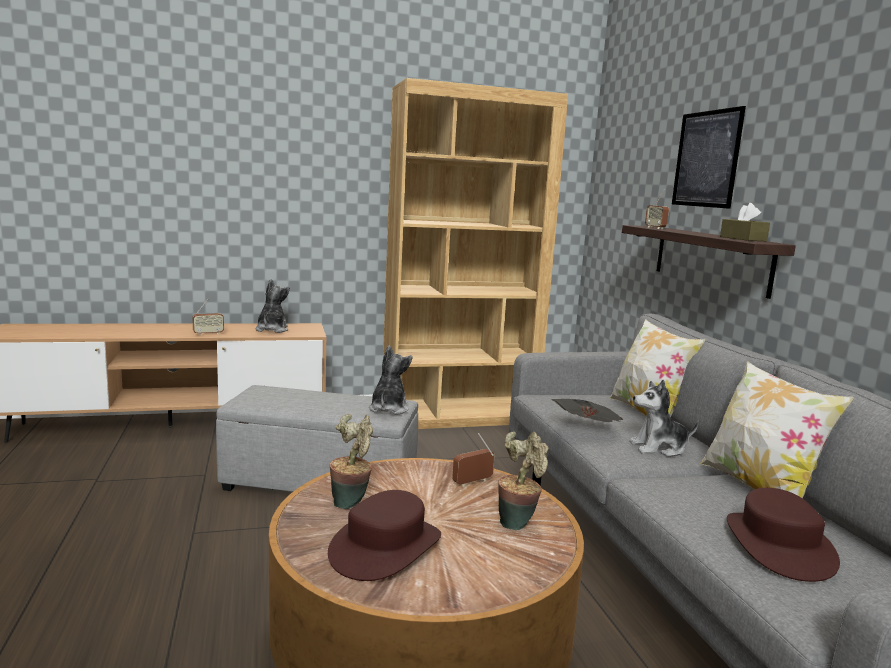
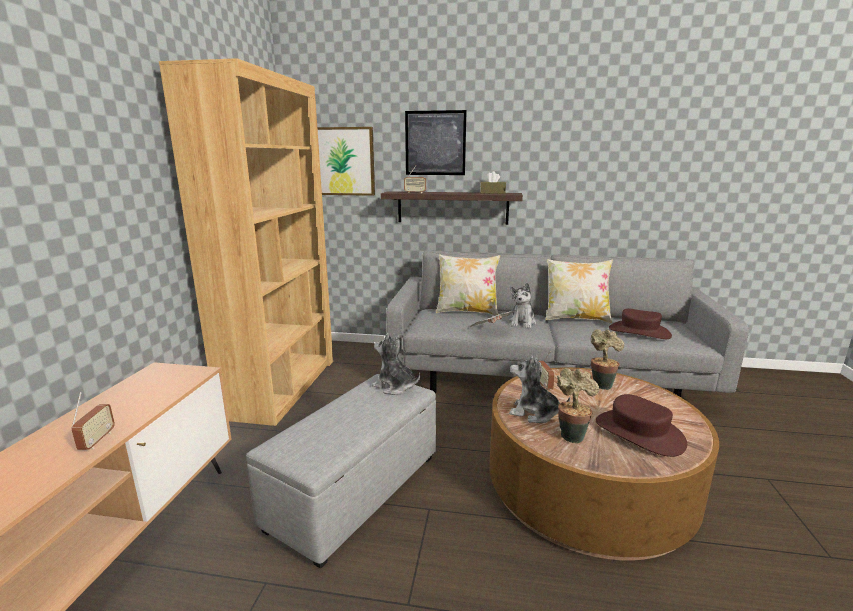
camera: 65 degrees left, 5 degrees up
plush toy [256,279,290,333] -> plush toy moved to [509,355,570,423]
none -> picture [317,127,375,196]

